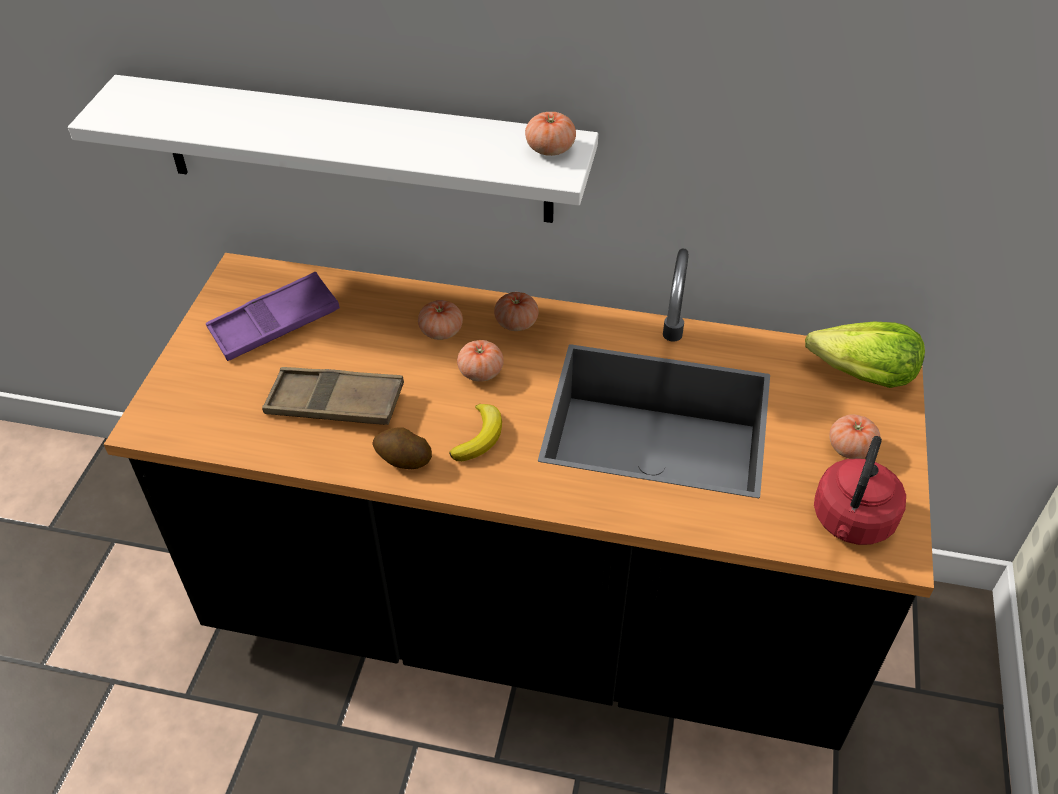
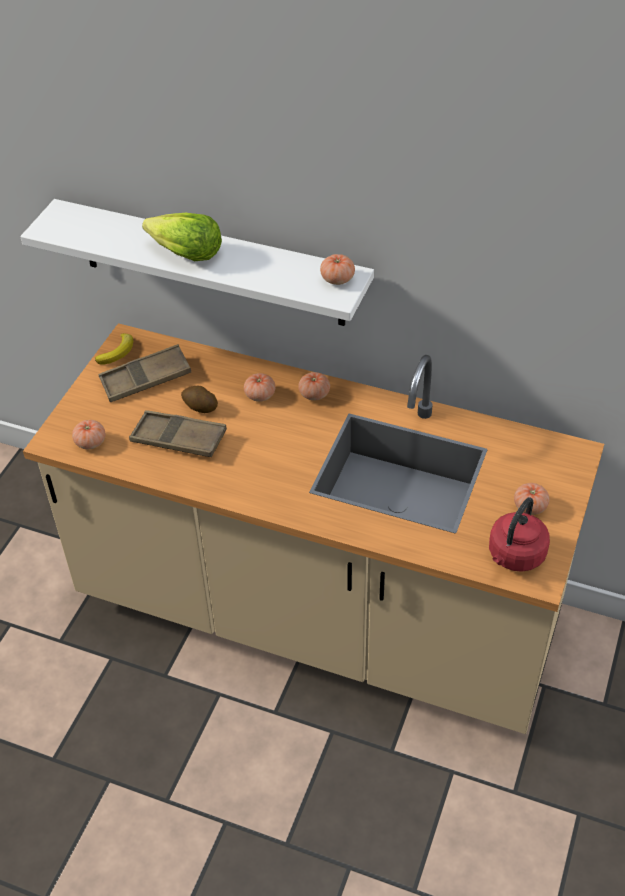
camera: 10 degrees right, 0 degrees up
black counter [104,248,934,750] -> beige counter [23,323,604,734]
purple tray [206,272,340,361] -> brown tray [98,344,191,402]
potato [372,427,432,469] -> potato moved to [181,386,218,413]
banana [449,404,502,461] -> banana moved to [95,333,133,365]
tomato [457,340,504,382] -> tomato moved to [72,420,105,449]
lettuce [805,322,925,388] -> lettuce moved to [142,213,222,261]

